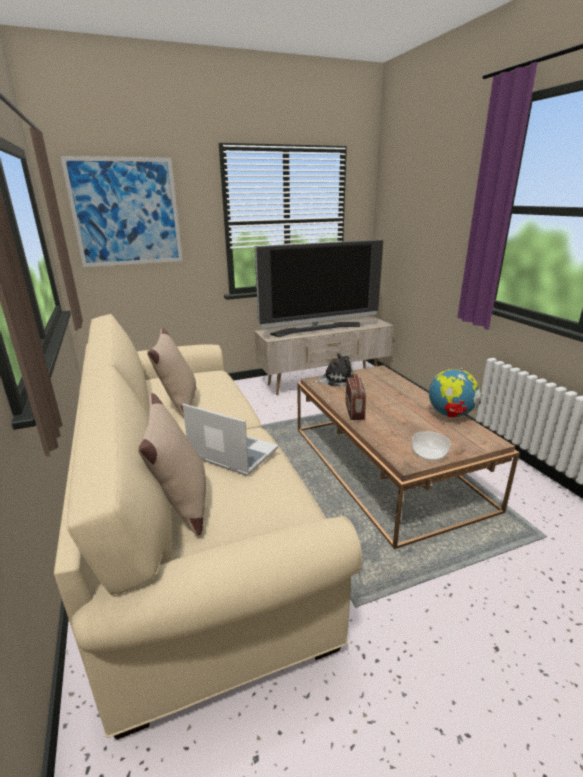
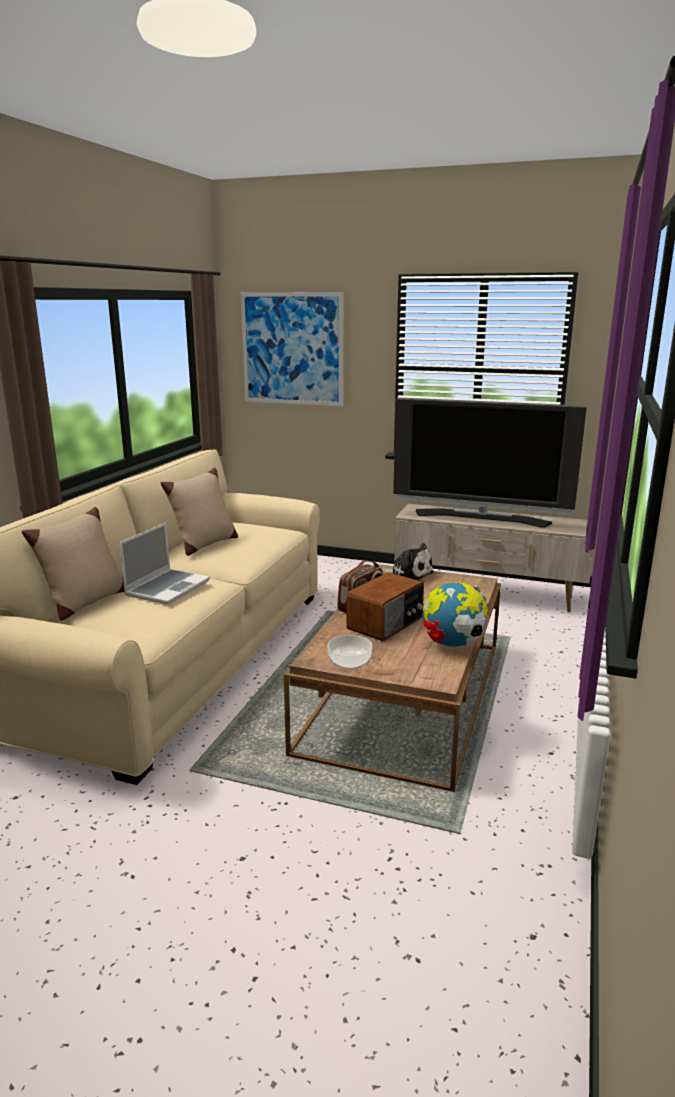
camera: 40 degrees right, 5 degrees down
laptop [182,404,278,476] -> laptop turned 45 degrees clockwise [119,523,210,605]
none -> radio [347,572,424,641]

